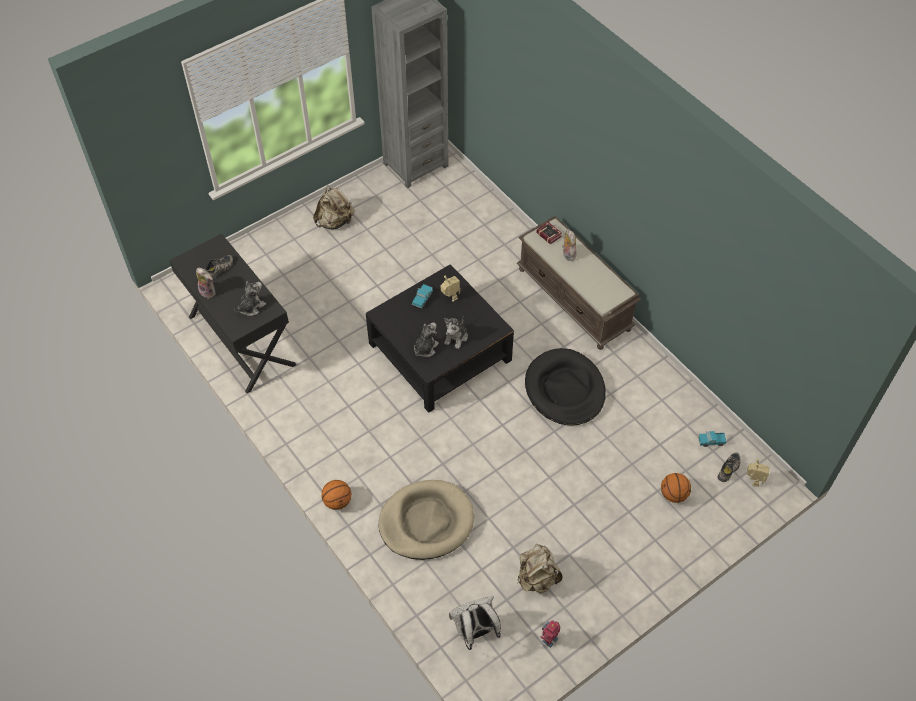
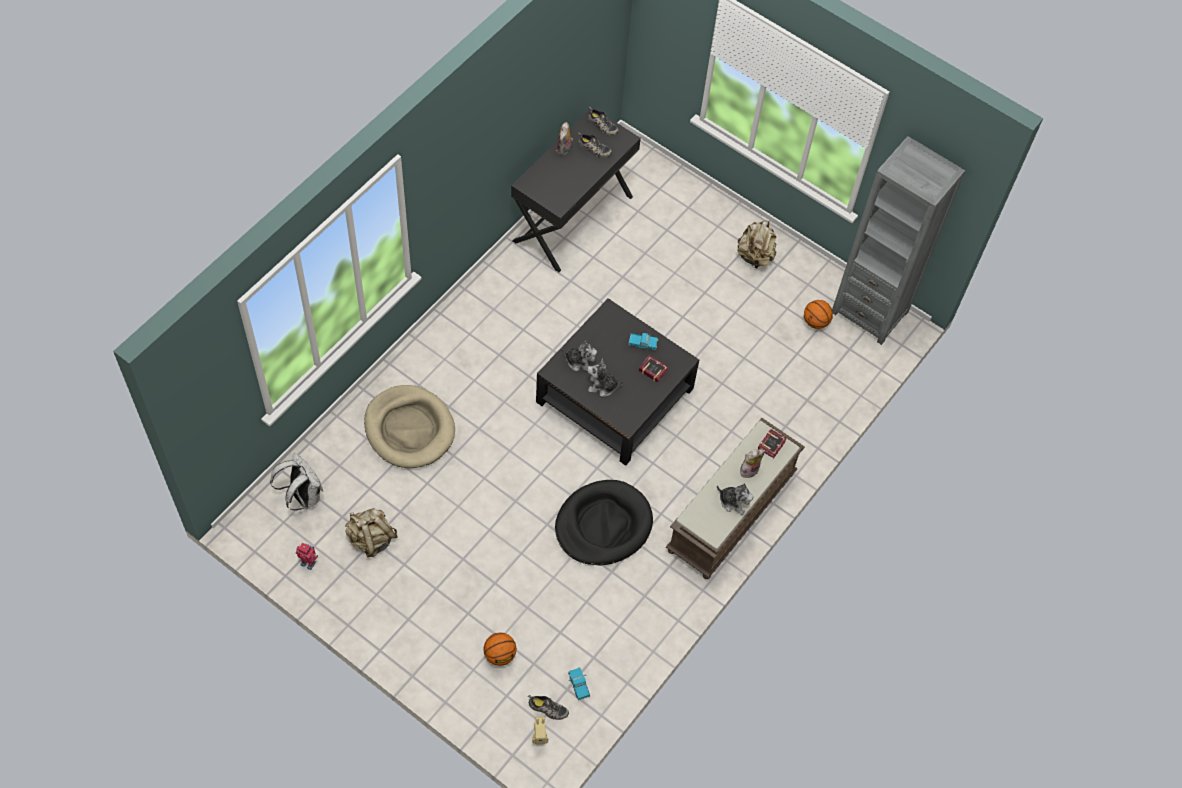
camera: 70 degrees right, 5 degrees up
plush toy [234,281,266,316] -> plush toy moved to [717,484,753,515]
basketball [321,480,352,510] -> basketball moved to [804,300,833,329]
toy robot [441,276,460,302] -> book [639,355,669,383]
none -> shoe [588,107,619,136]

